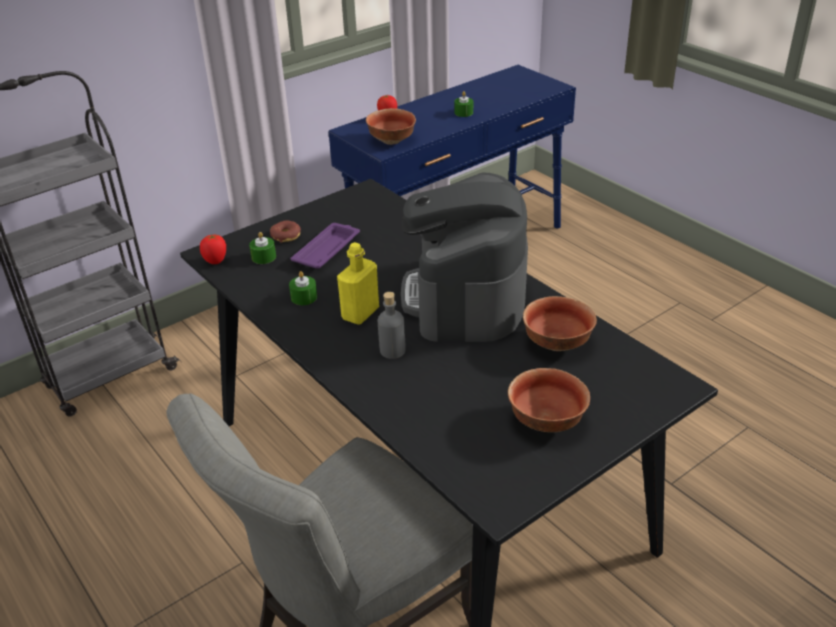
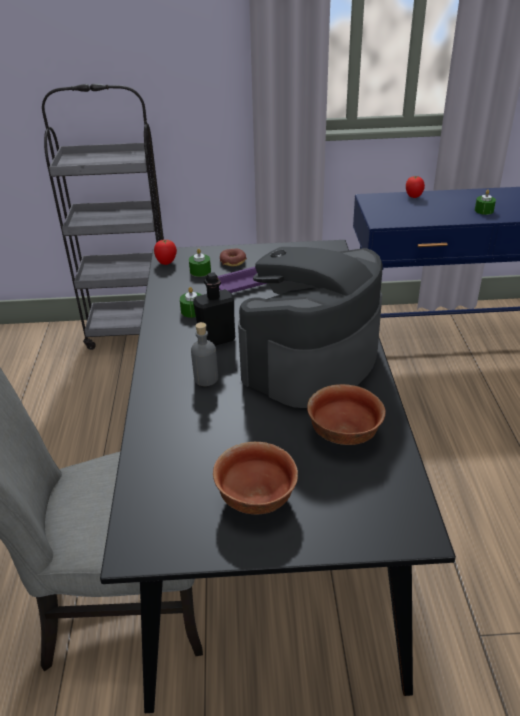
camera: 35 degrees right, 0 degrees up
yellow bottle [337,242,379,325] -> black bottle [193,272,235,346]
bowl [366,108,416,145] -> none

